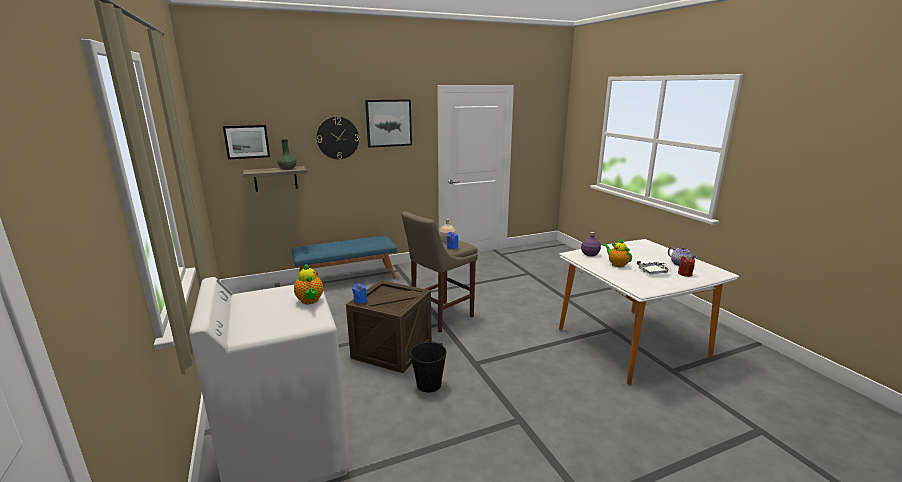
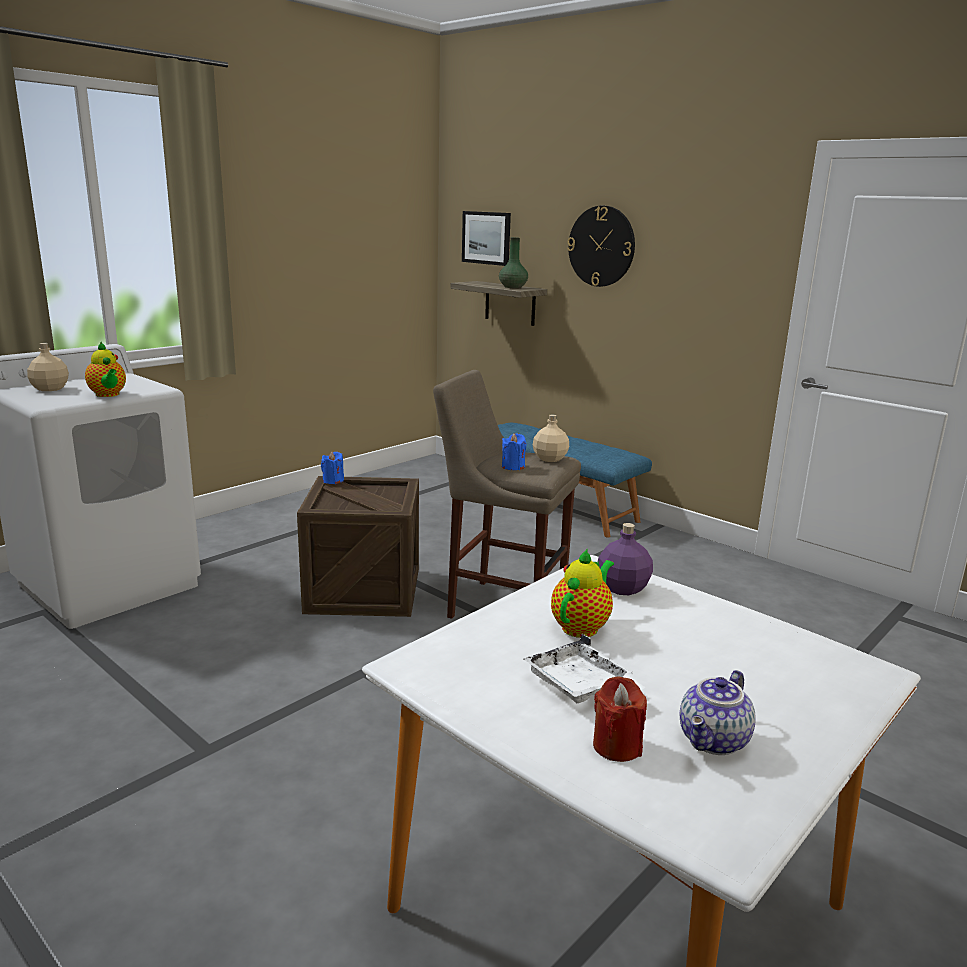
camera: 65 degrees right, 0 degrees up
teapot [294,264,323,304] -> teapot turned 75 degrees counterclockwise [85,342,126,397]
picture [365,99,412,148] -> none
black bucket [410,341,447,393] -> none
none -> beige bottle [27,343,69,391]

